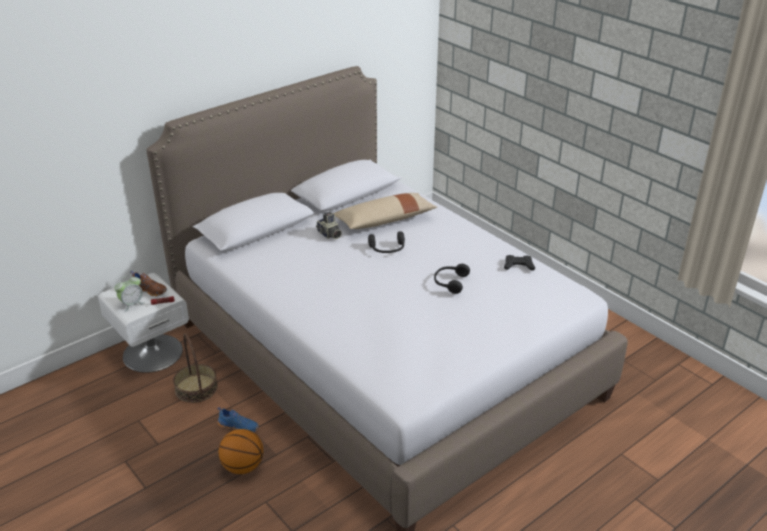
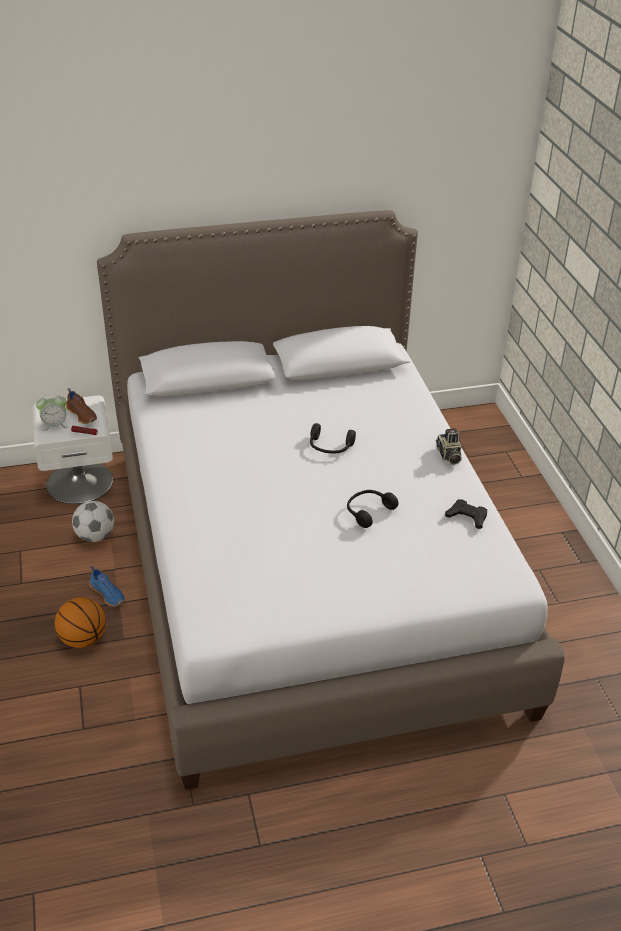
camera: 25 degrees right, 5 degrees up
basket [173,333,218,403] -> football [72,501,114,542]
camera [316,212,342,239] -> camera moved to [436,428,462,465]
beige pillow [333,193,437,229] -> none

